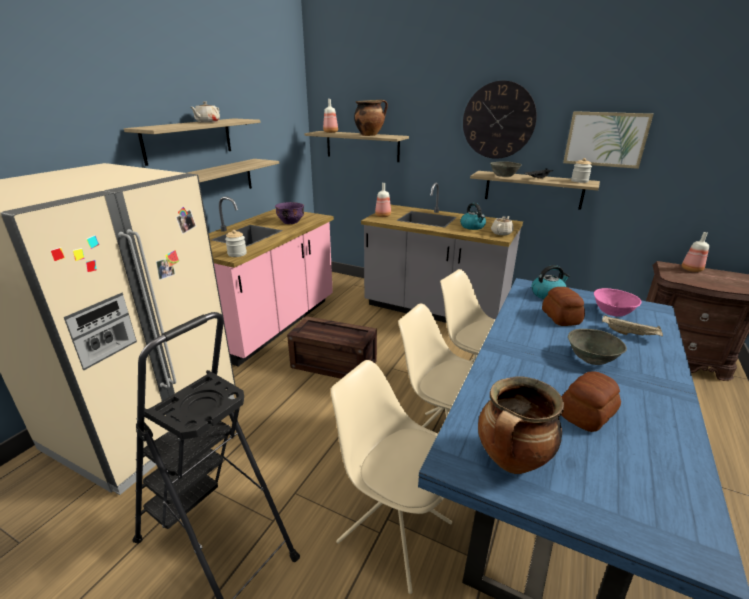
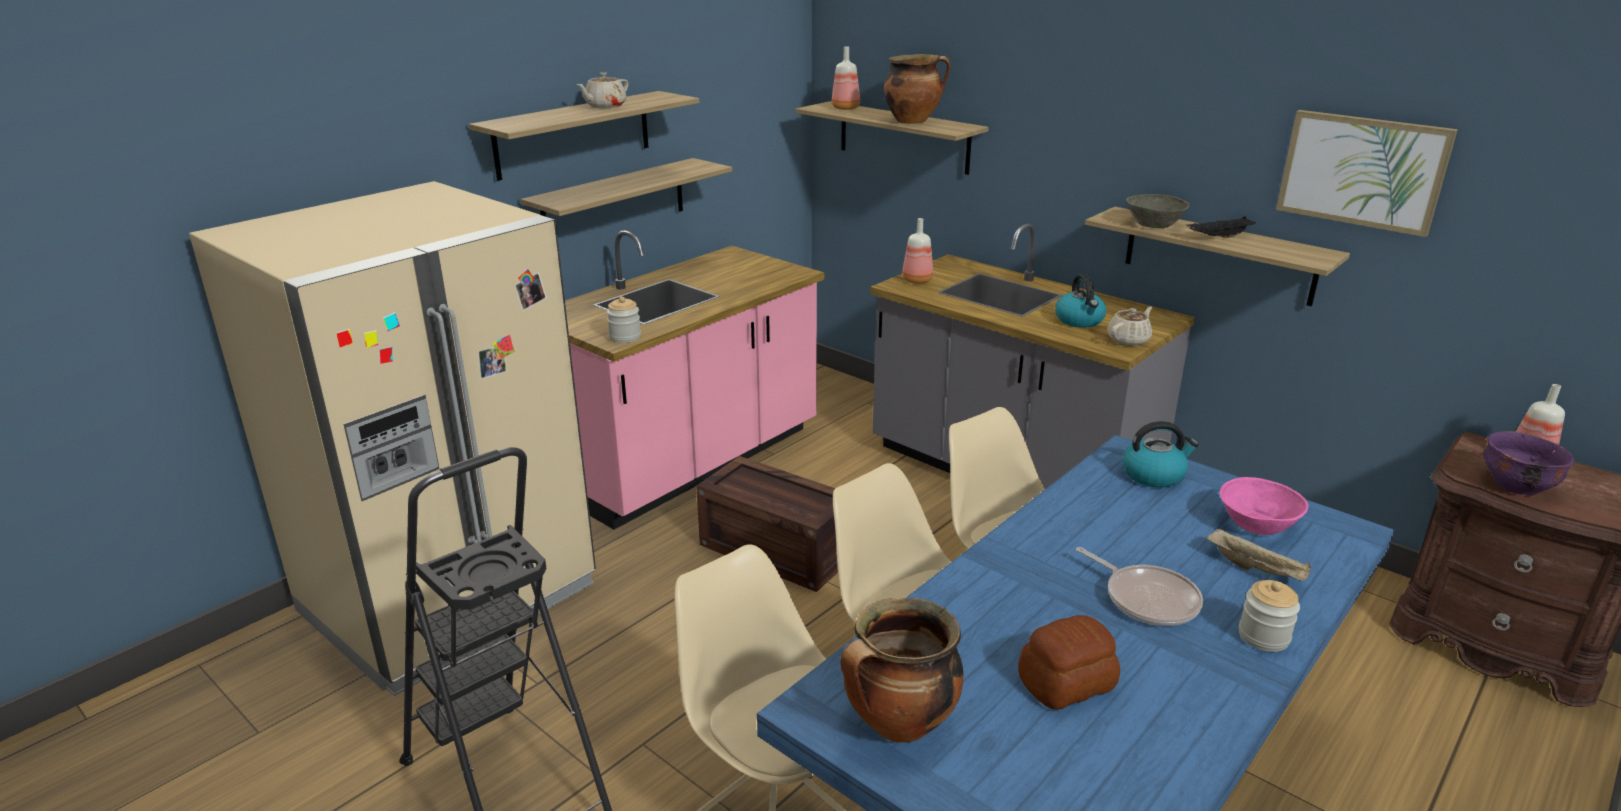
camera: 15 degrees right, 0 degrees up
purple bowl [275,202,304,224] -> purple bowl moved to [1483,431,1575,496]
wall clock [463,81,537,159] -> none
bread [542,287,585,326] -> none
grey bowl [568,329,627,365] -> frying pan [1076,547,1203,626]
jar [571,158,592,183] -> jar moved to [1239,580,1300,652]

